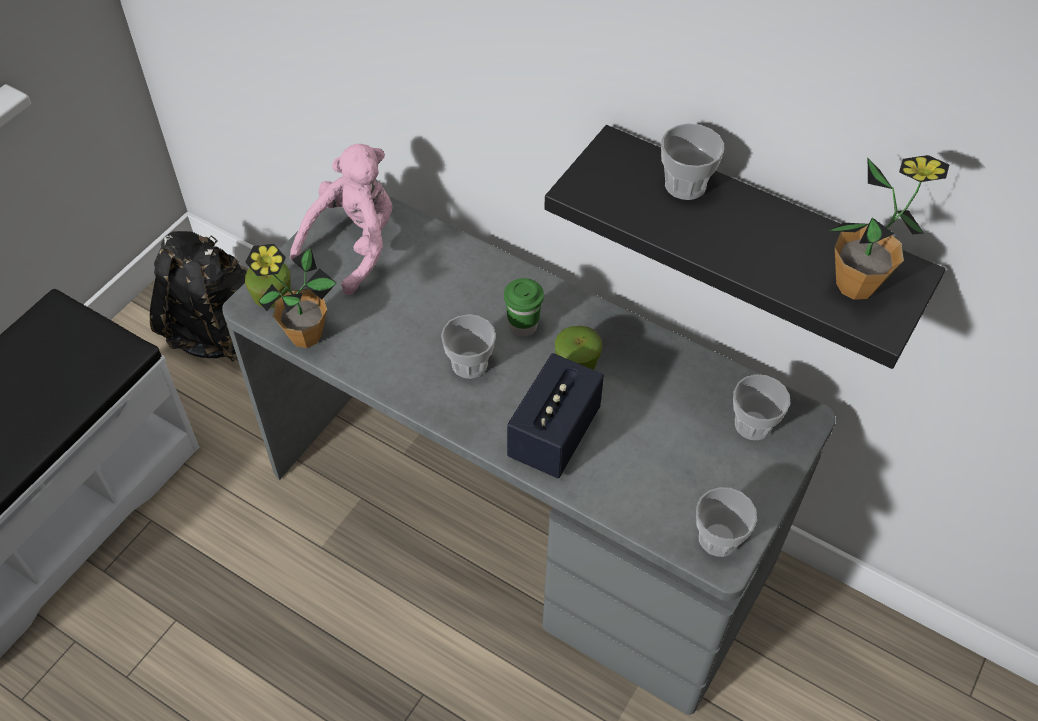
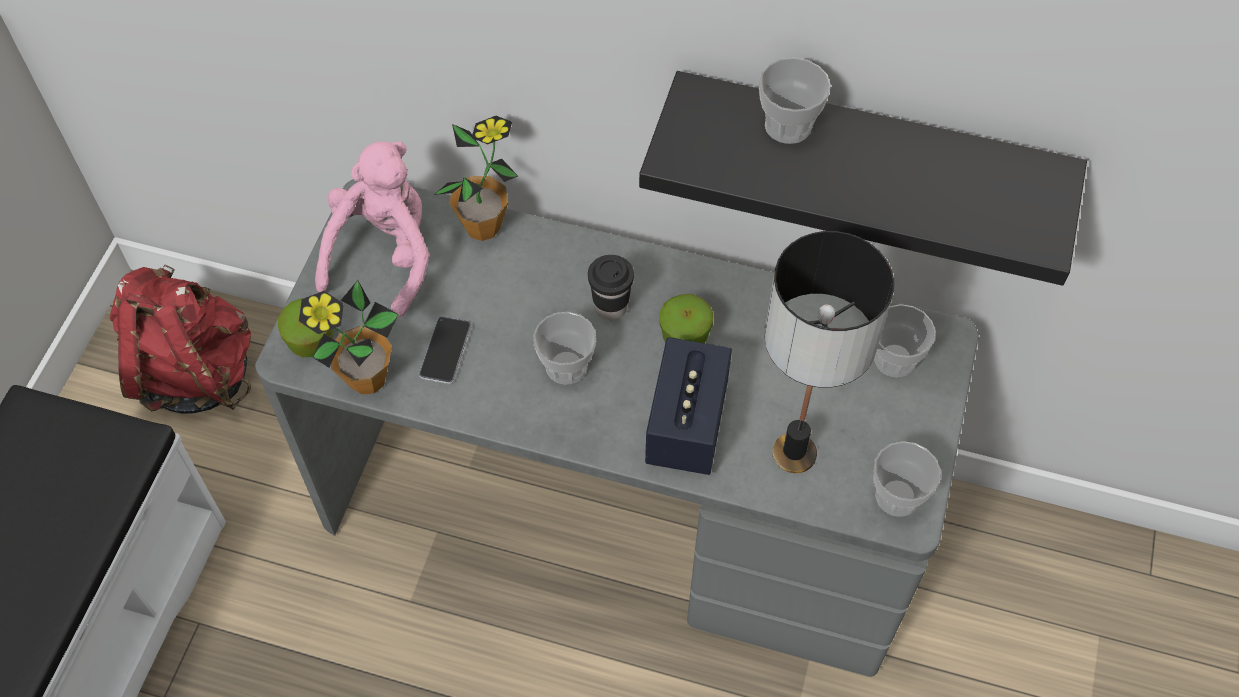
camera: 15 degrees left, 5 degrees up
black backpack [150,231,247,362] -> red backpack [110,265,251,414]
green cup [504,278,544,337] -> black cup [588,255,634,320]
potted plant [829,155,949,300] -> potted plant moved to [434,116,518,241]
none -> phone [419,317,472,384]
none -> table lamp [764,231,894,473]

